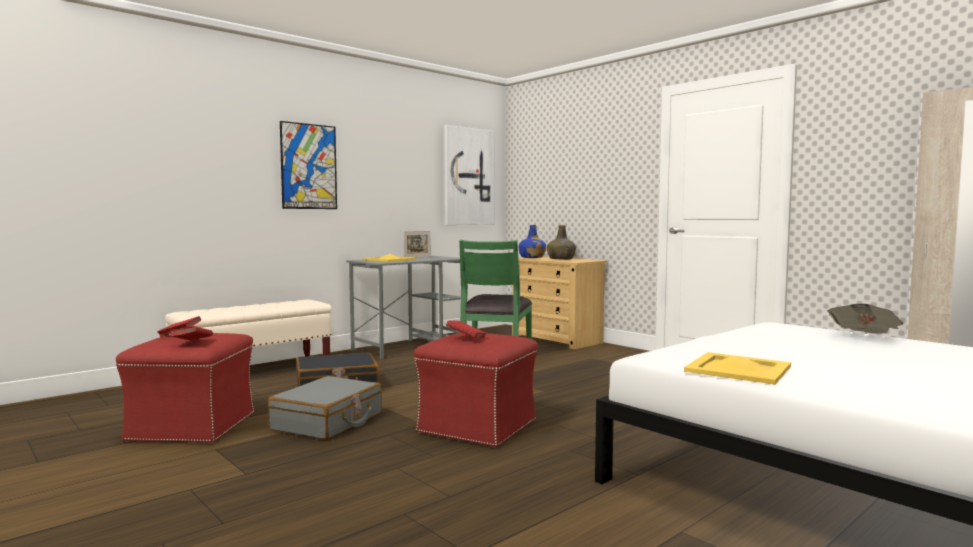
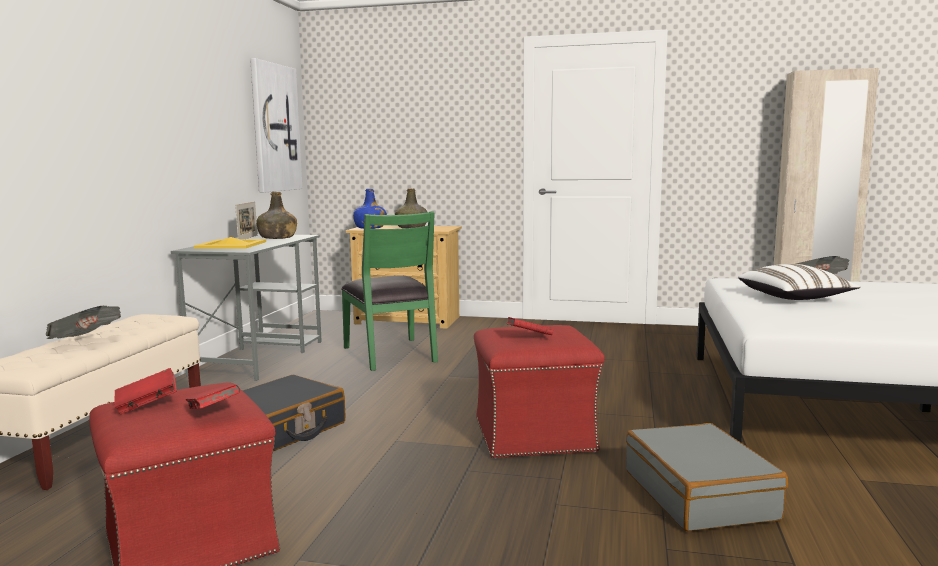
camera: 35 degrees left, 5 degrees up
grey suitcase [268,376,382,440] -> grey suitcase moved to [626,423,788,531]
picture [280,121,337,209] -> none
yellow tray [684,352,791,385] -> none
none -> newspaper [46,306,121,339]
none -> green bottle [257,192,297,239]
none -> white pillow [738,264,860,300]

